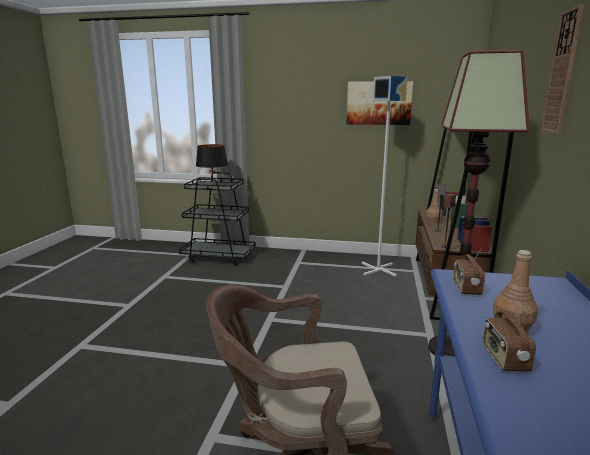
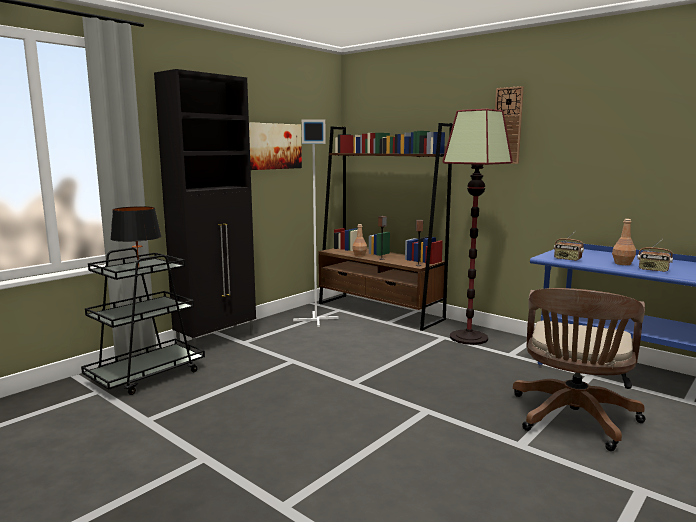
camera: 60 degrees left, 5 degrees down
none -> black cabinet [154,69,256,352]

